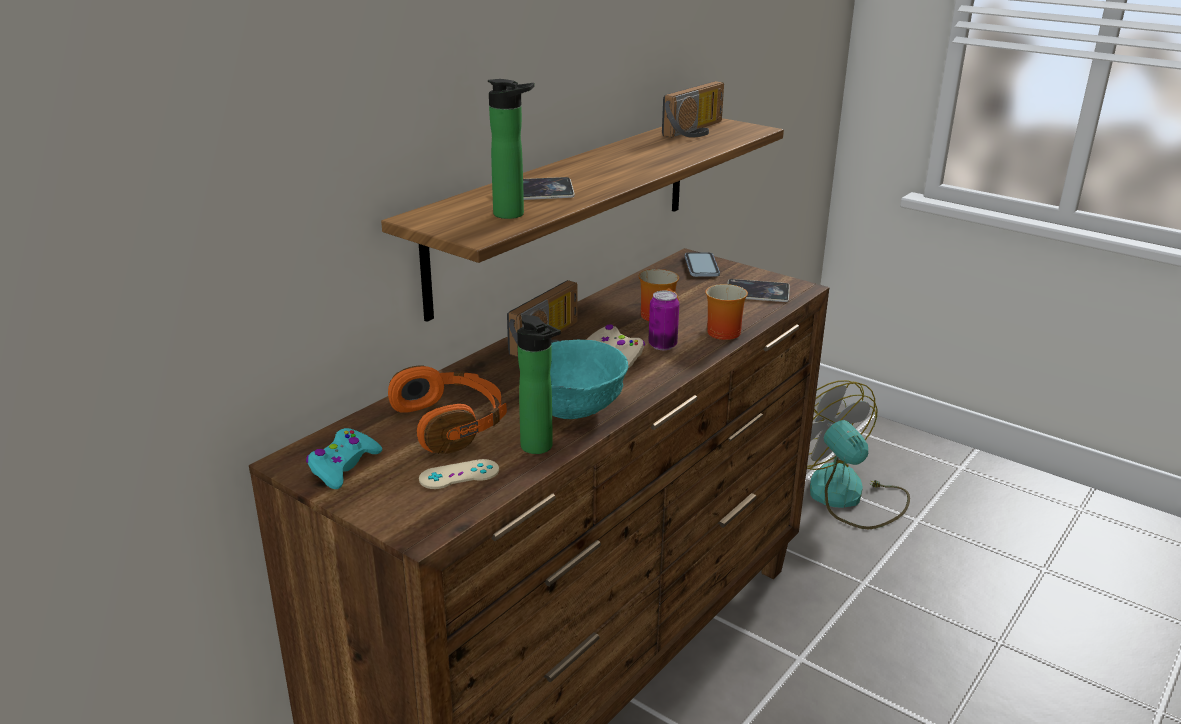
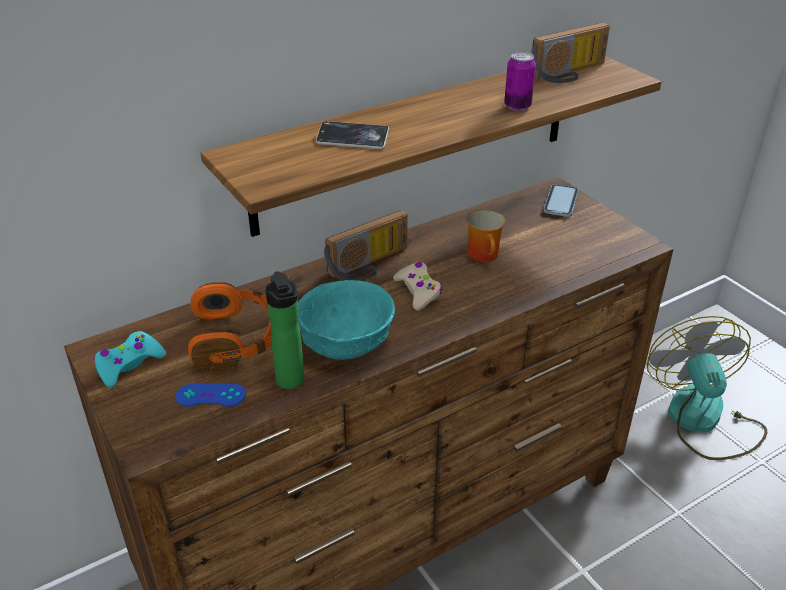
camera: 20 degrees right, 10 degrees up
beige game controller [419,459,499,489] -> blue game controller [175,384,246,407]
bottle [488,79,534,219] -> none
can [648,291,679,350] -> can moved to [504,52,536,111]
mug [705,284,748,340] -> none
phone [728,279,790,302] -> none

